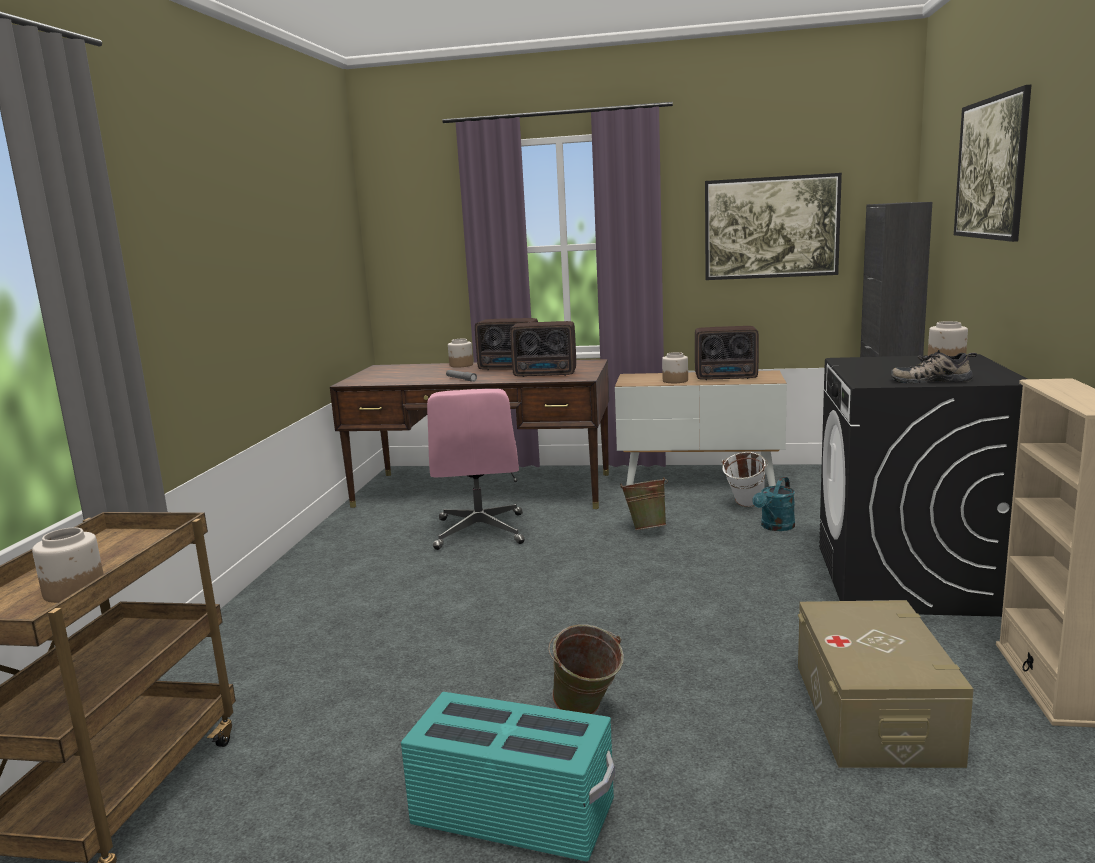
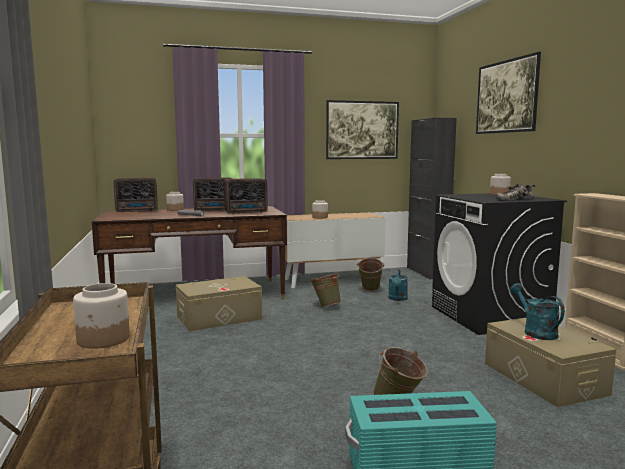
camera: 25 degrees left, 5 degrees down
pink office chair [427,389,525,550] -> beige storage box [176,276,262,331]
radio [695,326,759,380] -> radio moved to [114,178,158,213]
white bucket [722,452,768,507] -> green bucket [357,258,385,291]
none -> turquoise watering can [510,283,565,340]

